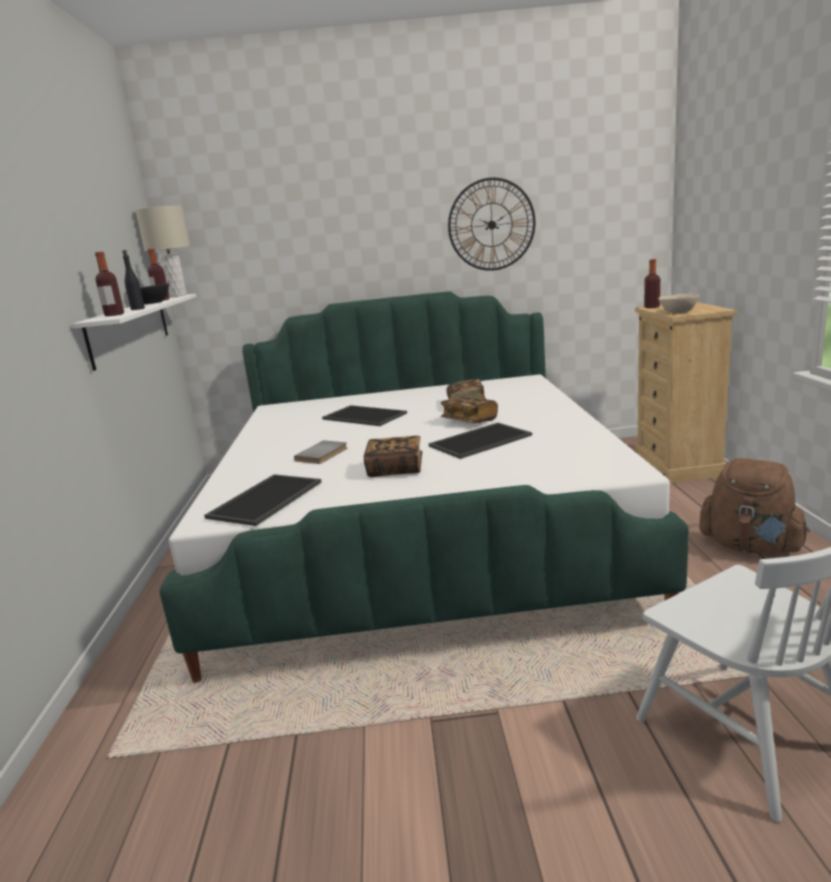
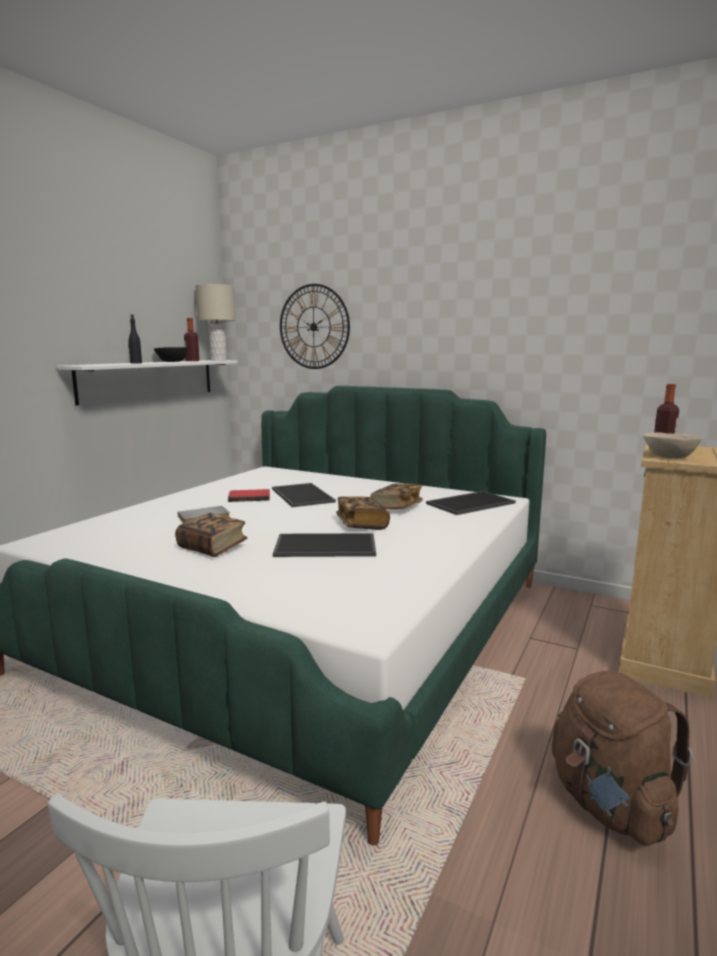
camera: 30 degrees right, 5 degrees down
bottle [95,252,124,316] -> none
tray [204,474,321,526] -> tray moved to [426,491,516,515]
wall clock [448,178,535,271] -> wall clock moved to [280,284,350,369]
none -> red book [228,489,270,502]

